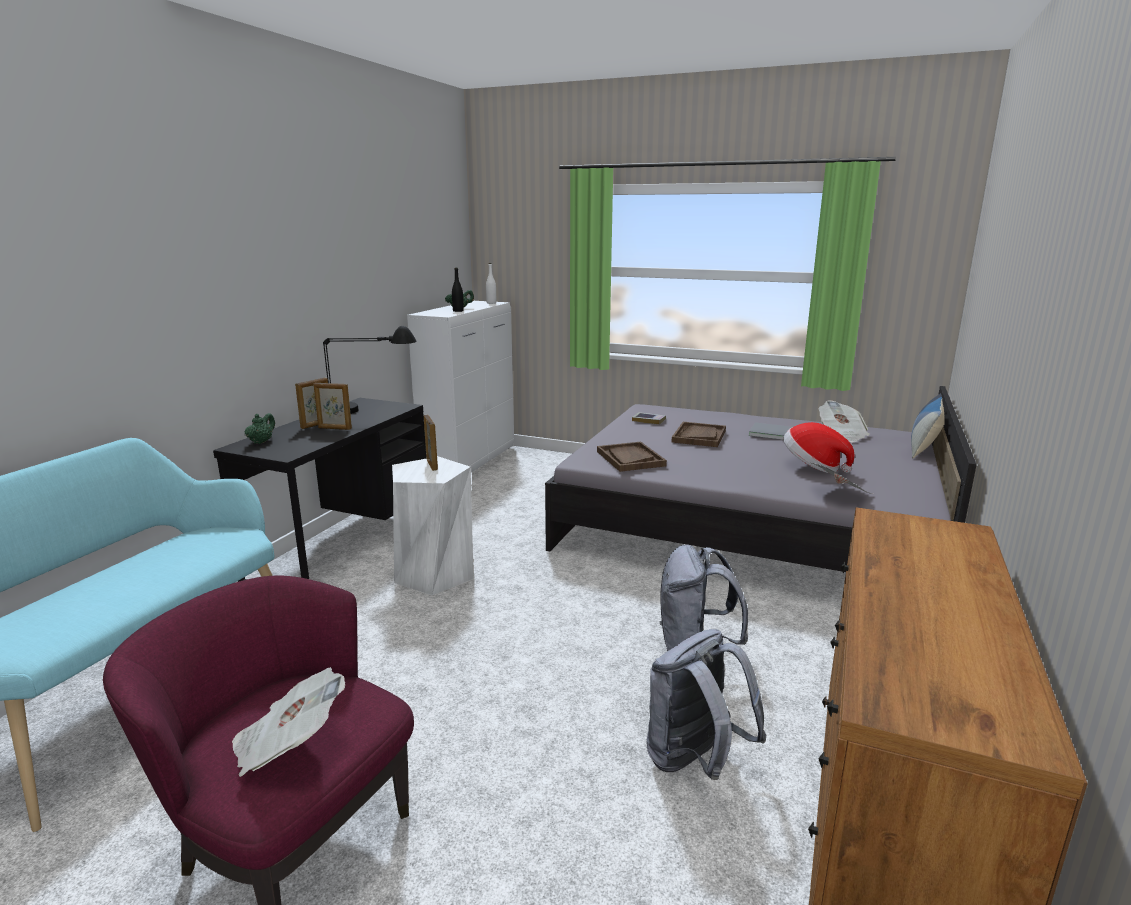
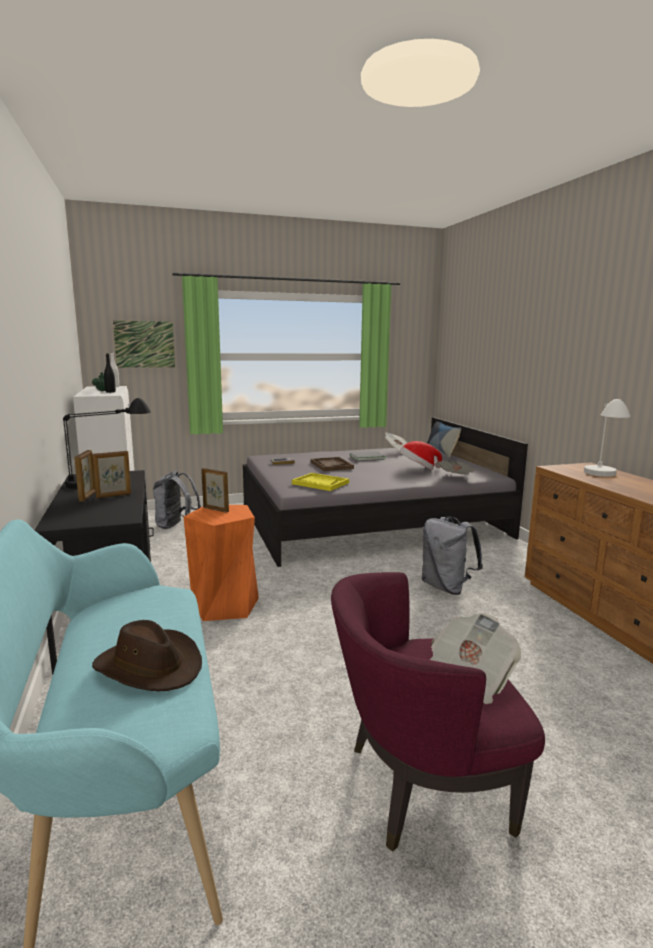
camera: 40 degrees left, 5 degrees down
green teapot [245,413,275,444] -> none
white stool [392,456,474,595] -> orange stool [184,505,259,621]
brown tray [597,442,667,472] -> yellow tray [292,473,349,491]
grey backpack [647,629,766,780] -> grey backpack moved to [153,471,201,529]
none -> brown hat [92,620,202,691]
none -> picture [113,320,175,368]
none -> white table lamp [584,399,630,477]

